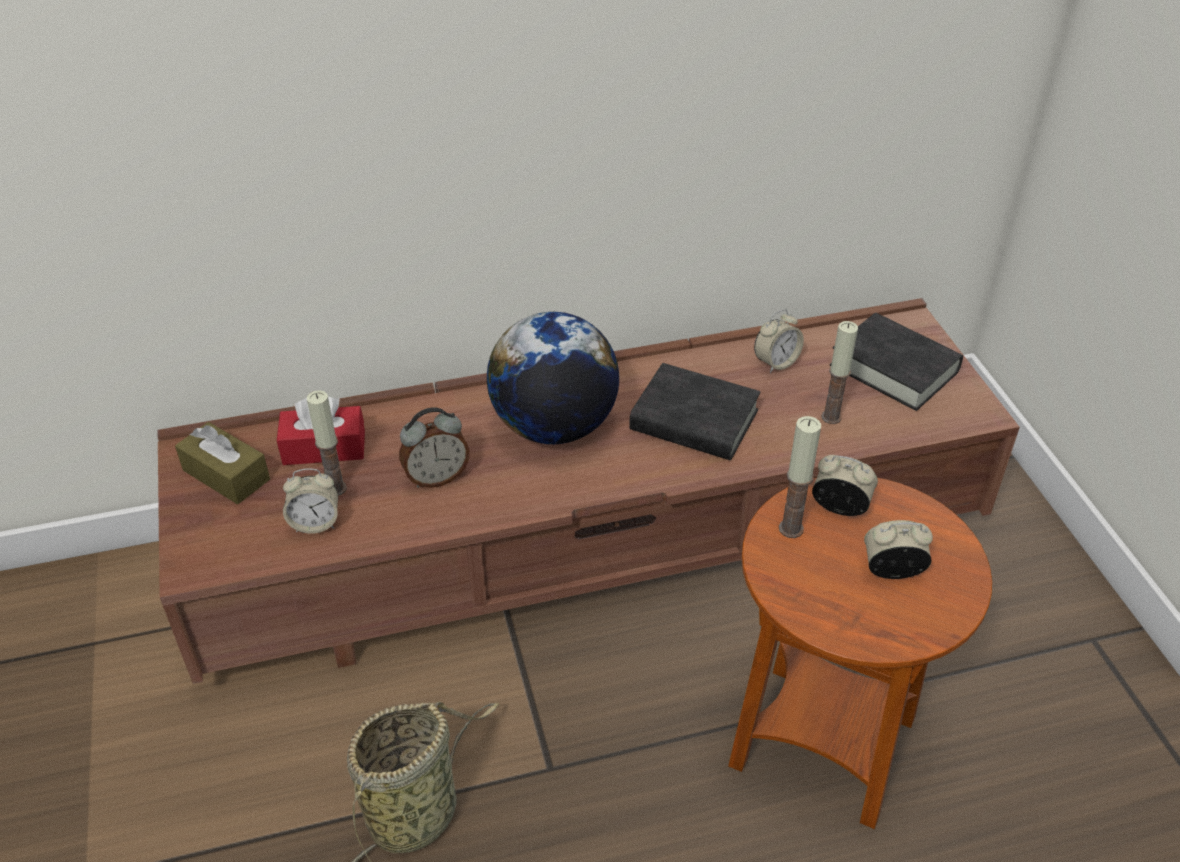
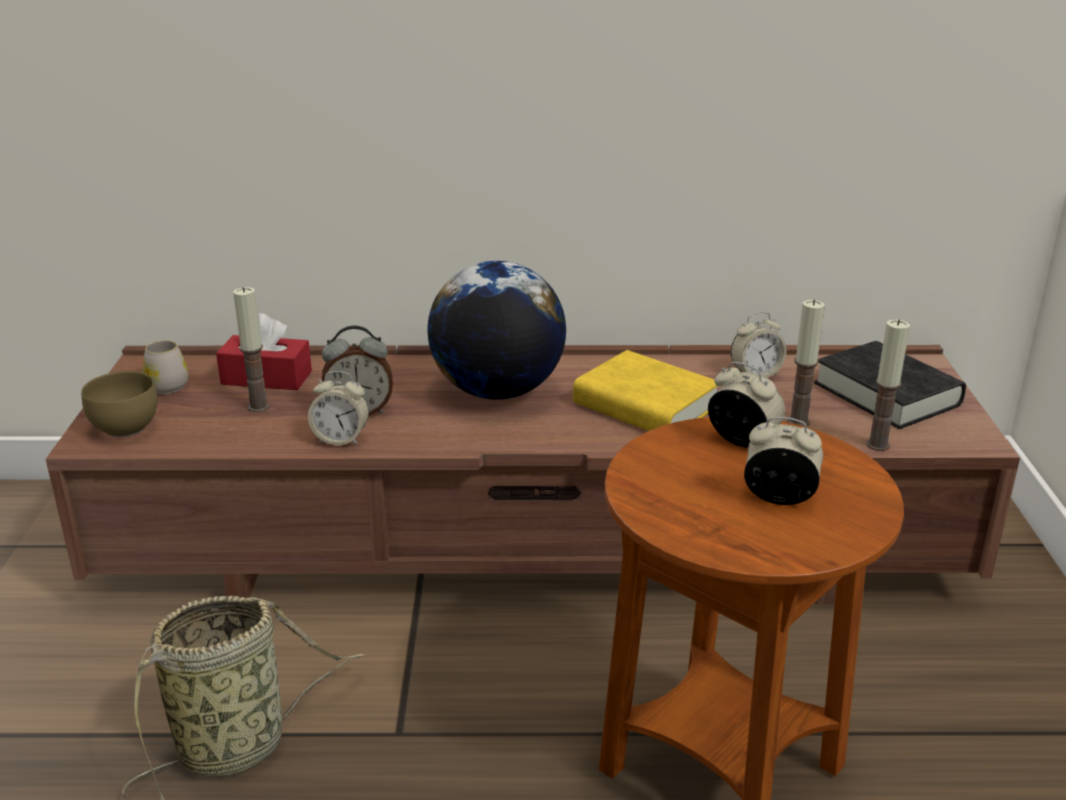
camera: 15 degrees right, 15 degrees down
brown tissue box [175,422,270,504] -> white mug [143,340,188,394]
alarm clock [283,468,338,534] -> alarm clock moved to [308,371,369,445]
black book [629,363,761,460] -> yellow book [573,350,718,431]
candle [779,416,821,538] -> candle moved to [866,319,910,451]
none -> brown bowl [81,371,158,437]

